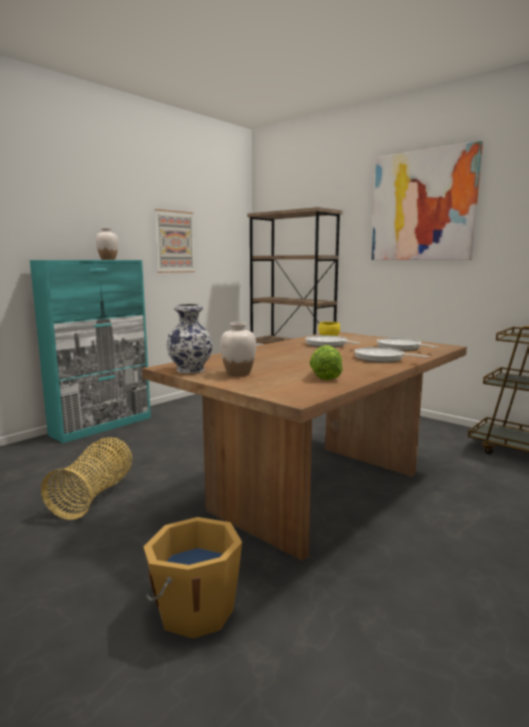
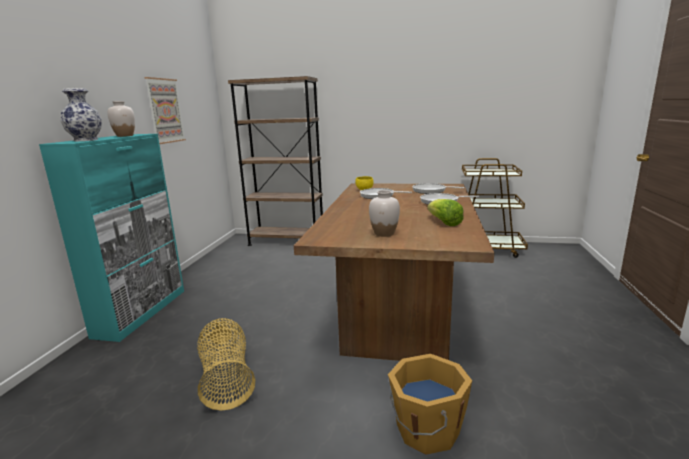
camera: 30 degrees left, 5 degrees up
vase [166,304,213,374] -> vase moved to [61,88,102,141]
picture [372,141,483,260] -> none

